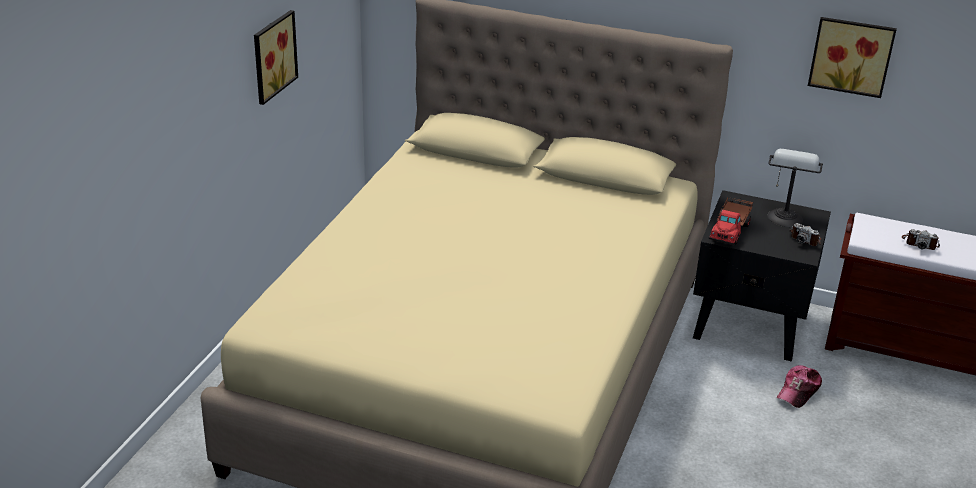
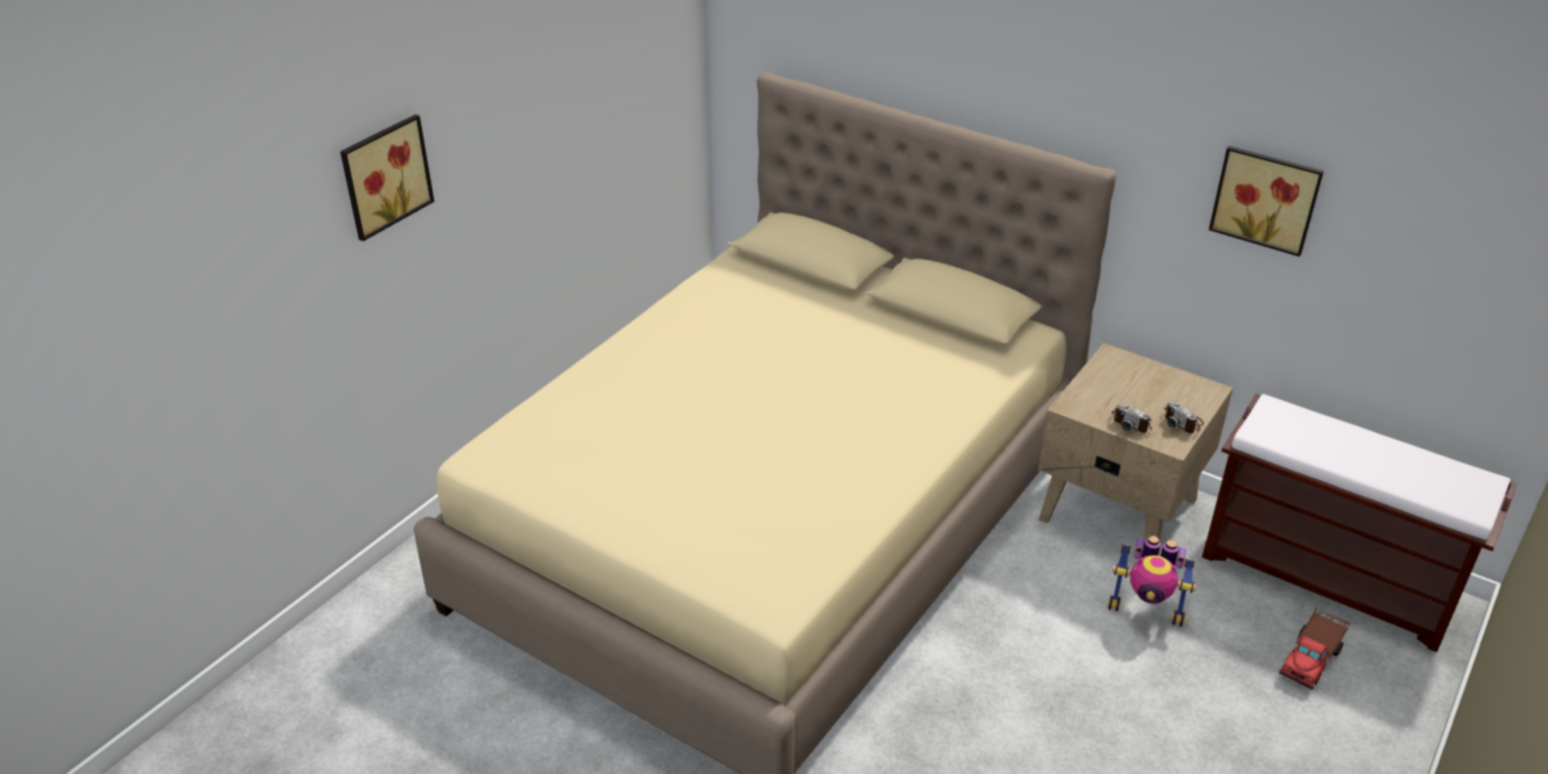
camera: 15 degrees right, 5 degrees up
picture [254,10,298,105] -> picture moved to [340,114,434,241]
black nightstand [693,190,831,362] -> beige nightstand [1038,343,1233,542]
toy truck [709,197,753,245] -> toy truck moved to [1279,609,1350,690]
table lamp [767,149,823,227] -> none
cap [777,365,822,408] -> toy robot [1108,536,1196,627]
camera [902,229,940,250] -> camera moved to [1111,404,1152,433]

